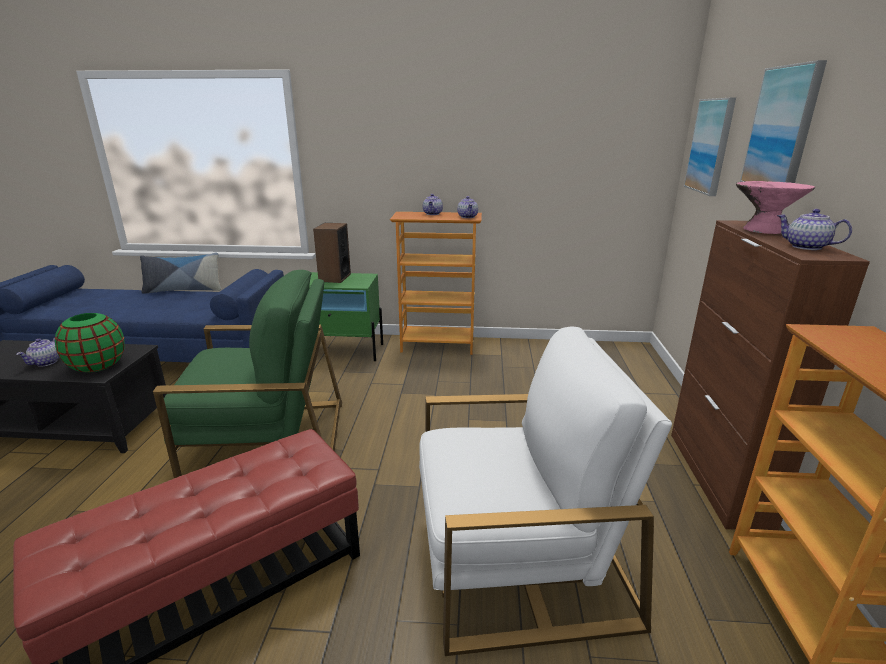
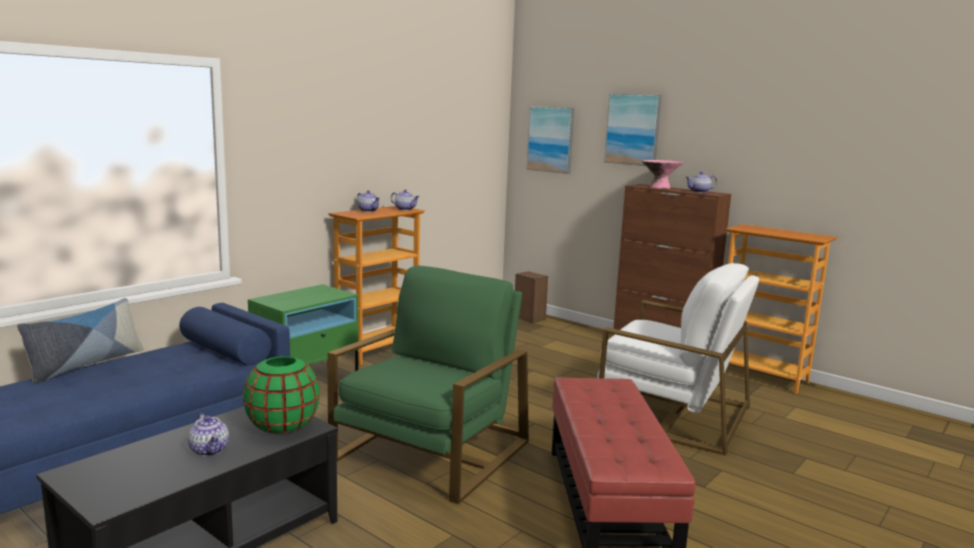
camera: 55 degrees left, 10 degrees down
speaker [313,223,351,283] -> speaker moved to [515,271,548,323]
white armchair [419,327,672,656] -> white armchair turned 90 degrees clockwise [597,263,759,456]

